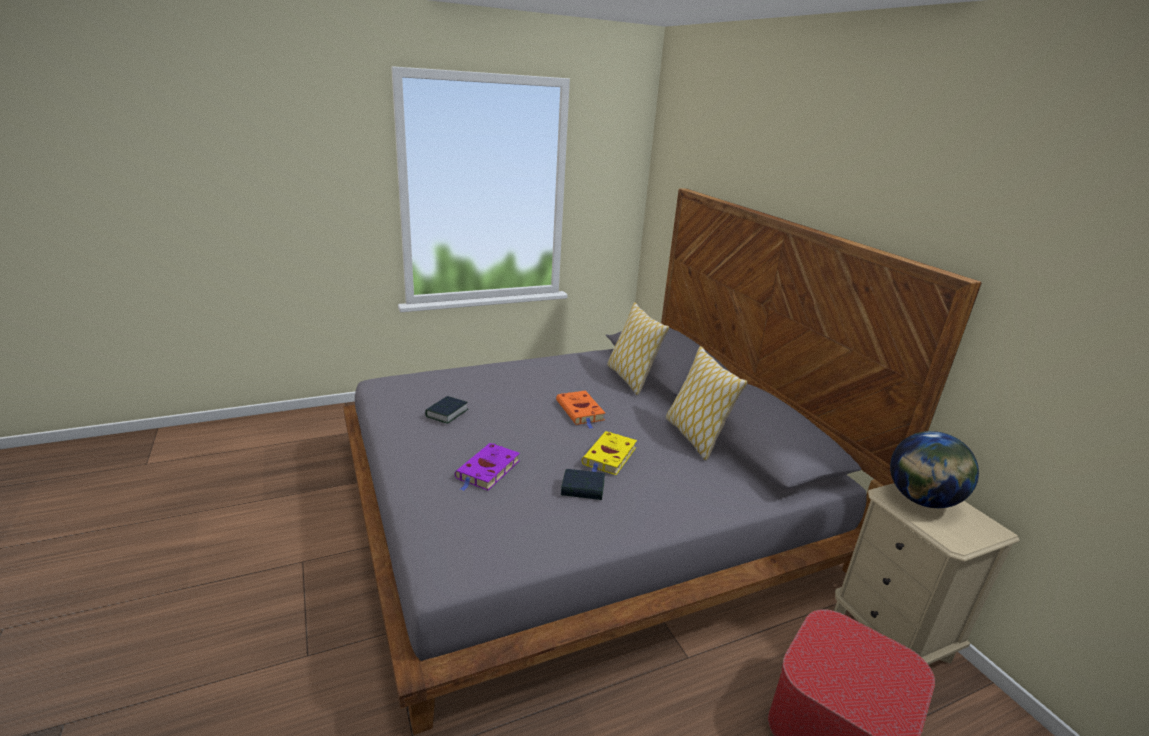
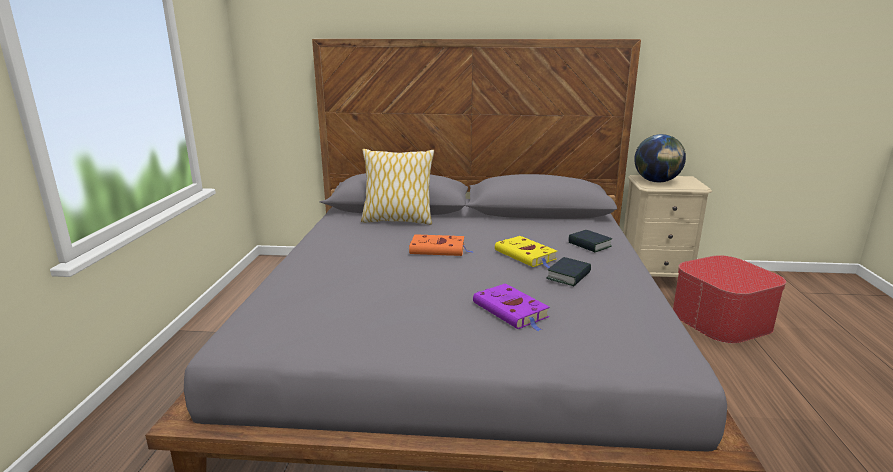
camera: 60 degrees left, 5 degrees down
book [425,396,468,424] -> book moved to [568,230,612,252]
pillow [666,346,748,461] -> none

